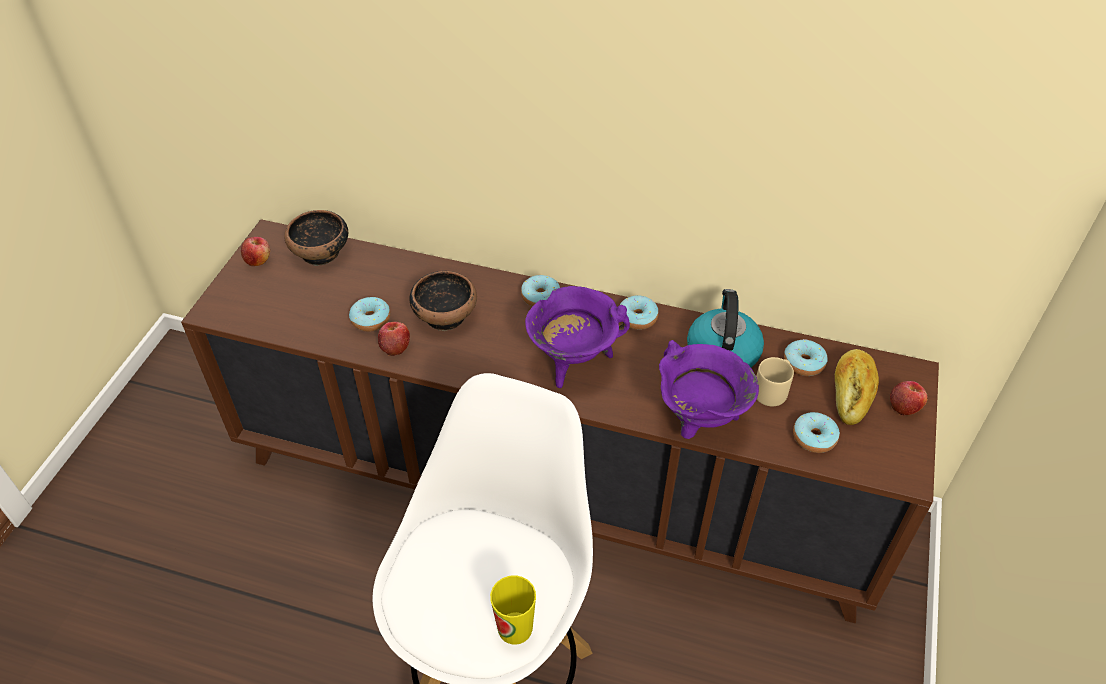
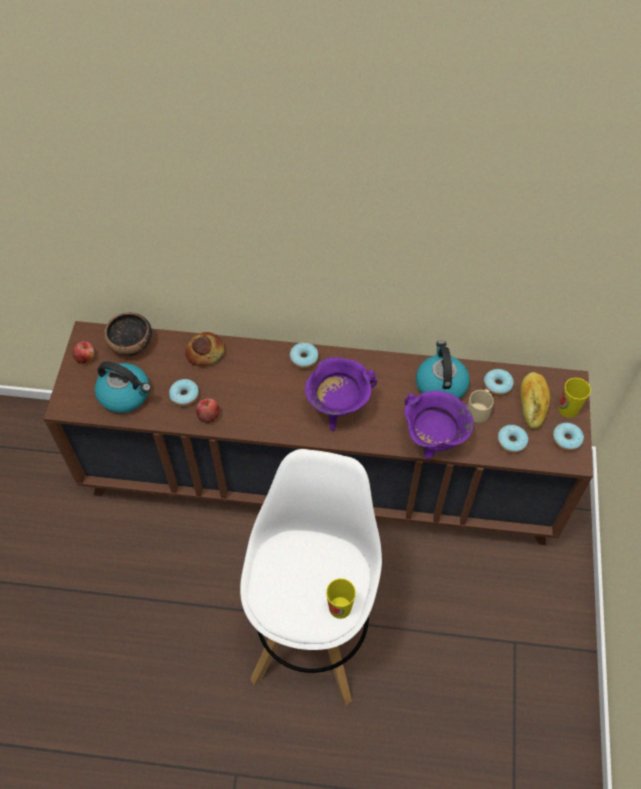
camera: 10 degrees left, 10 degrees up
bowl [410,271,477,331] -> none
donut [620,295,659,330] -> donut moved to [552,423,584,451]
apple [890,381,928,415] -> cup [559,378,591,418]
none -> kettle [95,361,151,413]
none -> bread [185,332,225,367]

